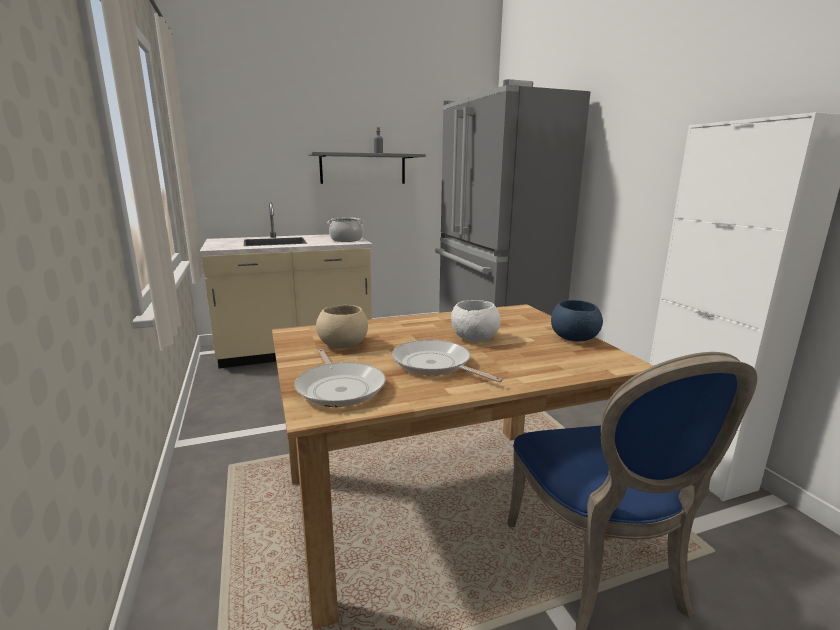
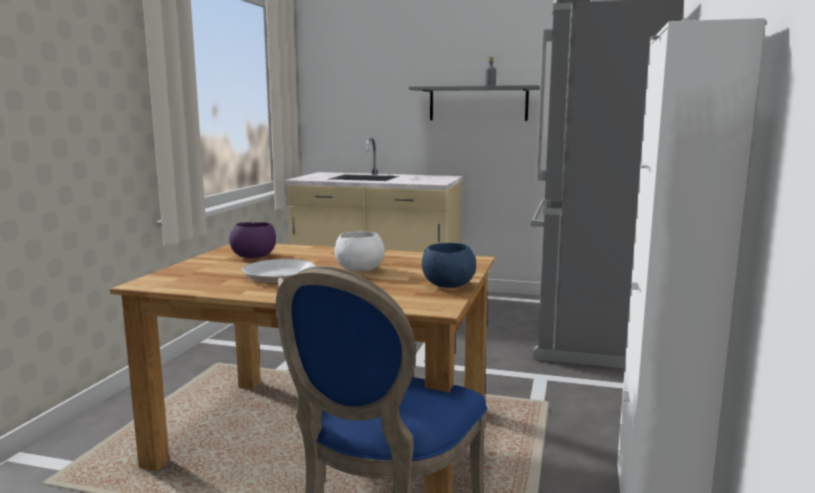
camera: 35 degrees right, 5 degrees down
frying pan [294,349,386,407] -> none
beige bowl [316,305,368,348] -> purple bowl [229,222,276,258]
cooking pot [327,218,365,242] -> none

